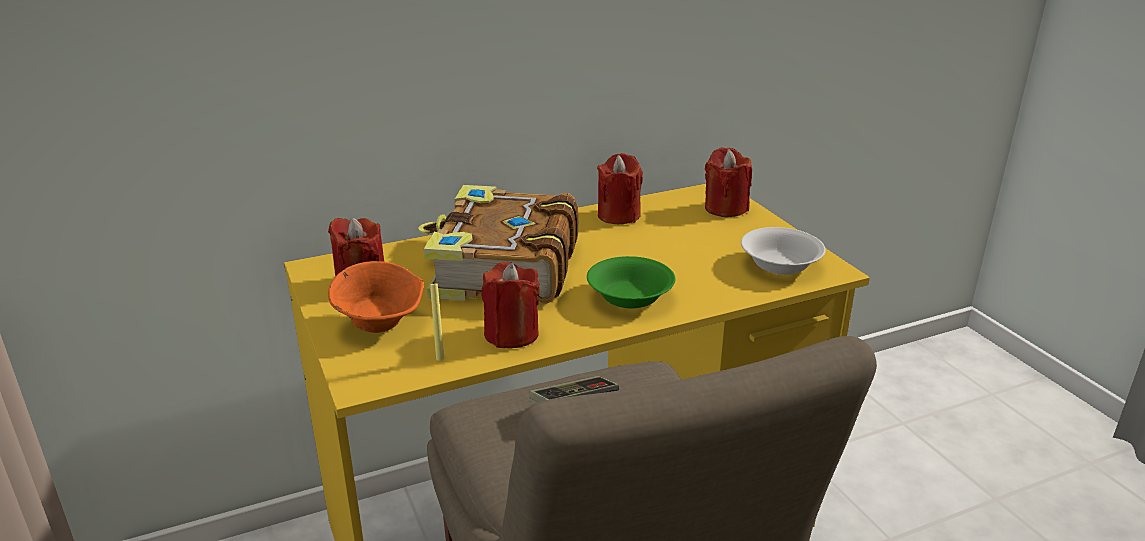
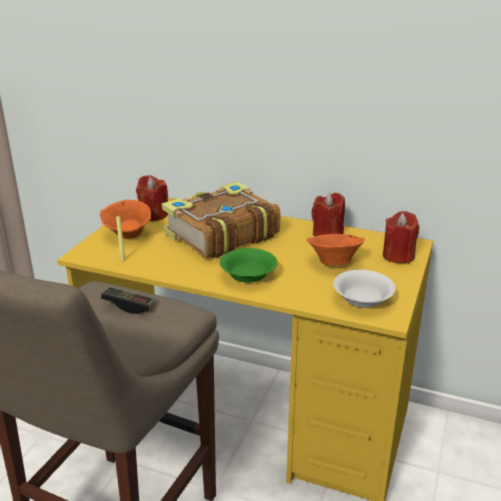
camera: 45 degrees right, 0 degrees up
red candle [481,262,540,348] -> none
none -> orange bowl [307,234,365,266]

